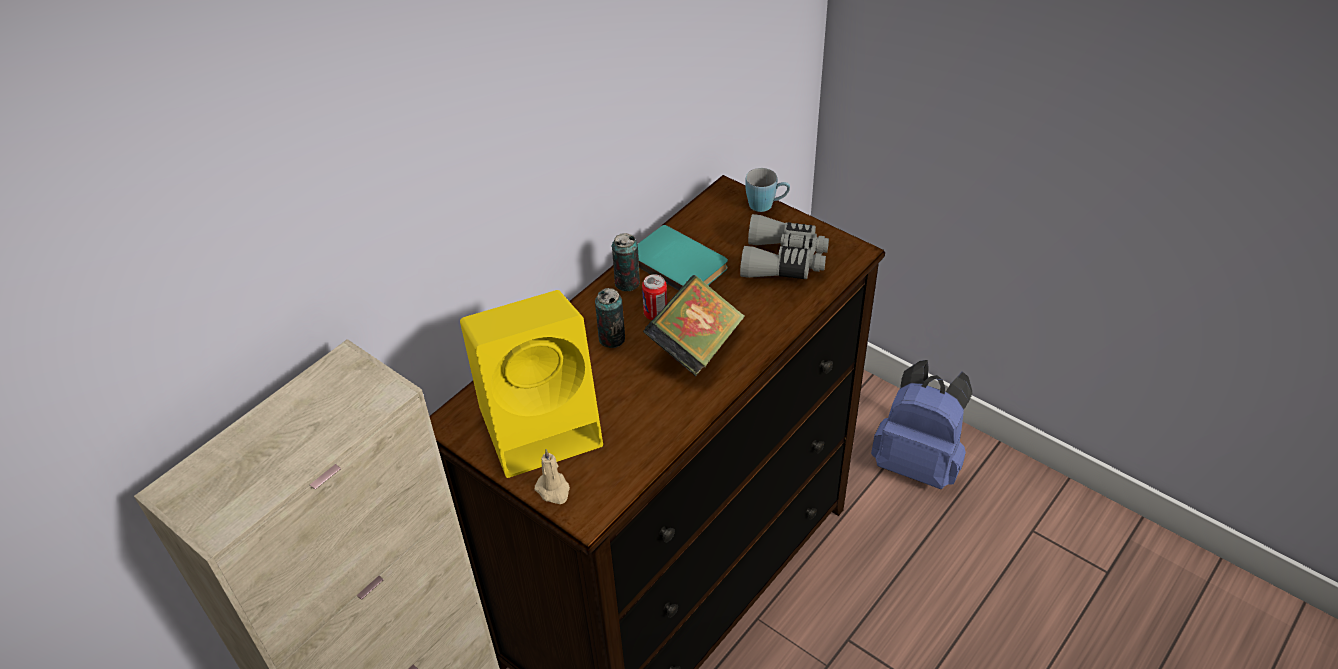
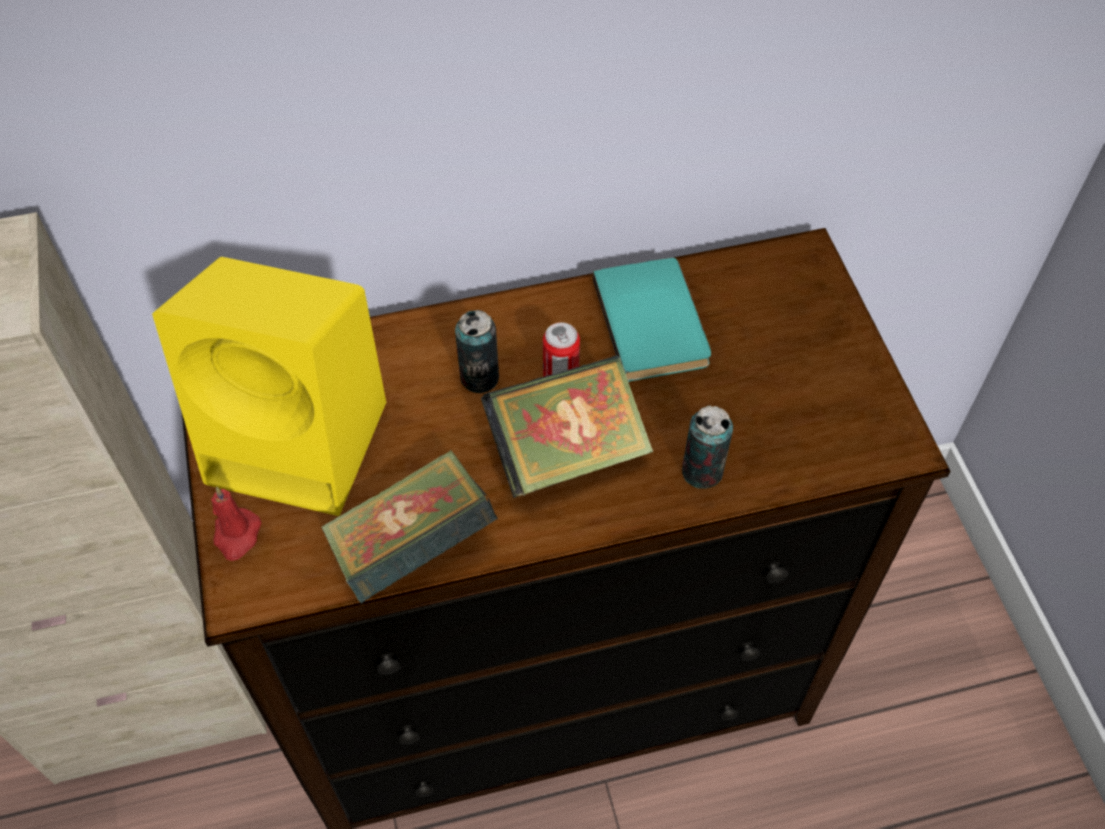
camera: 35 degrees right, 10 degrees up
beige candle [534,449,570,504] -> red candle [211,487,261,561]
can [612,233,640,291] -> can moved to [682,405,733,489]
grey binoculars [740,214,829,279] -> none
blue mug [745,168,790,212] -> none
blue backpack [871,360,972,489] -> none
none -> book [321,450,498,604]

